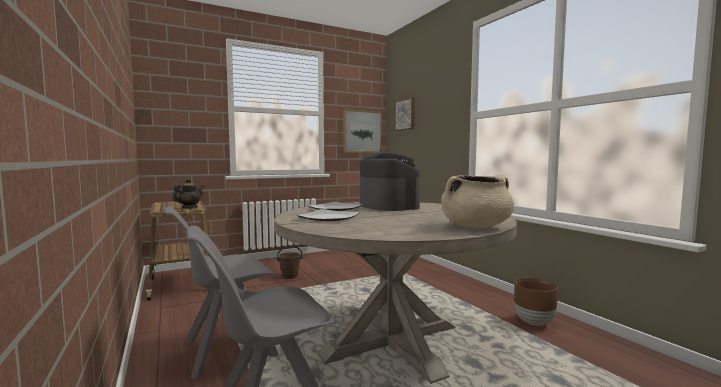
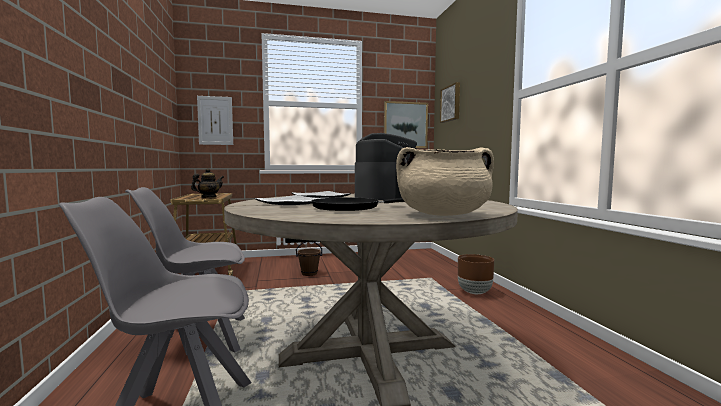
camera: 15 degrees right, 0 degrees up
brown planter [514,278,558,325] -> brown planter moved to [458,254,494,294]
none -> picture [197,96,233,145]
none -> black frying pan [312,197,405,211]

